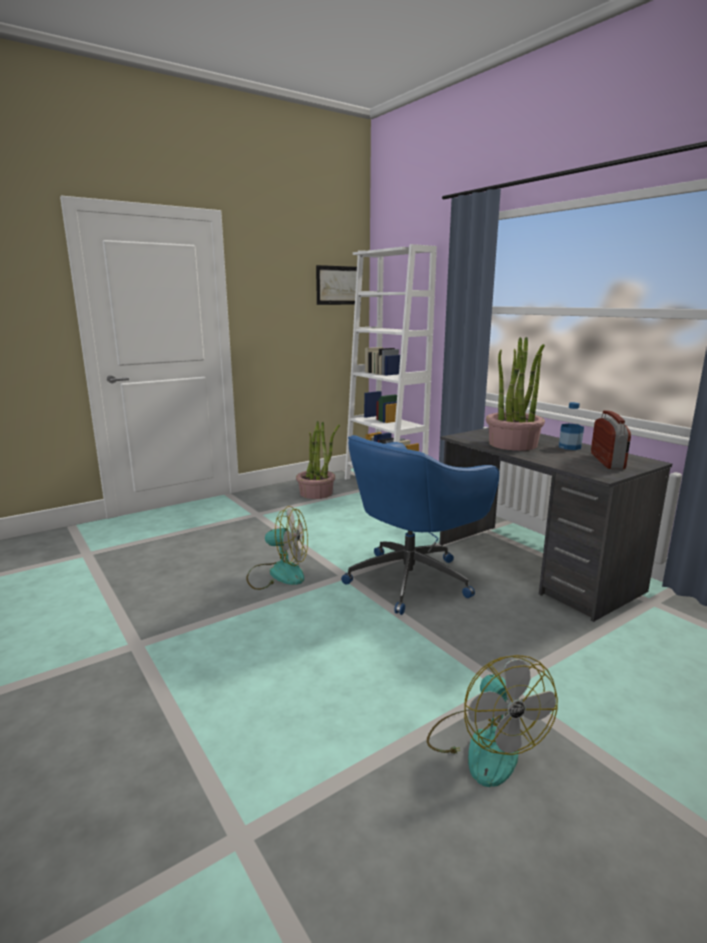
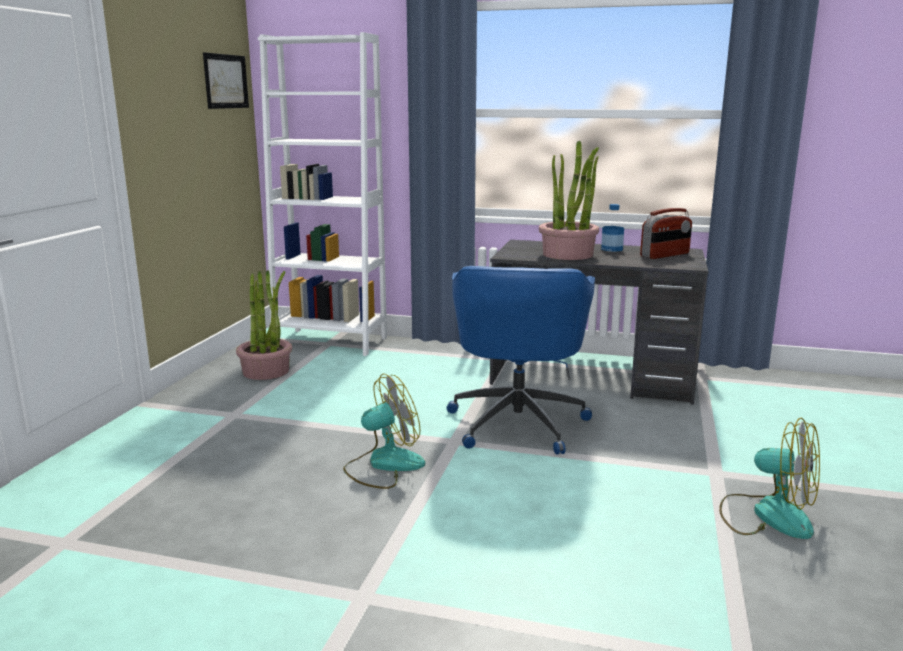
camera: 40 degrees left, 0 degrees up
radio [591,410,631,469] -> radio turned 90 degrees clockwise [640,208,692,259]

